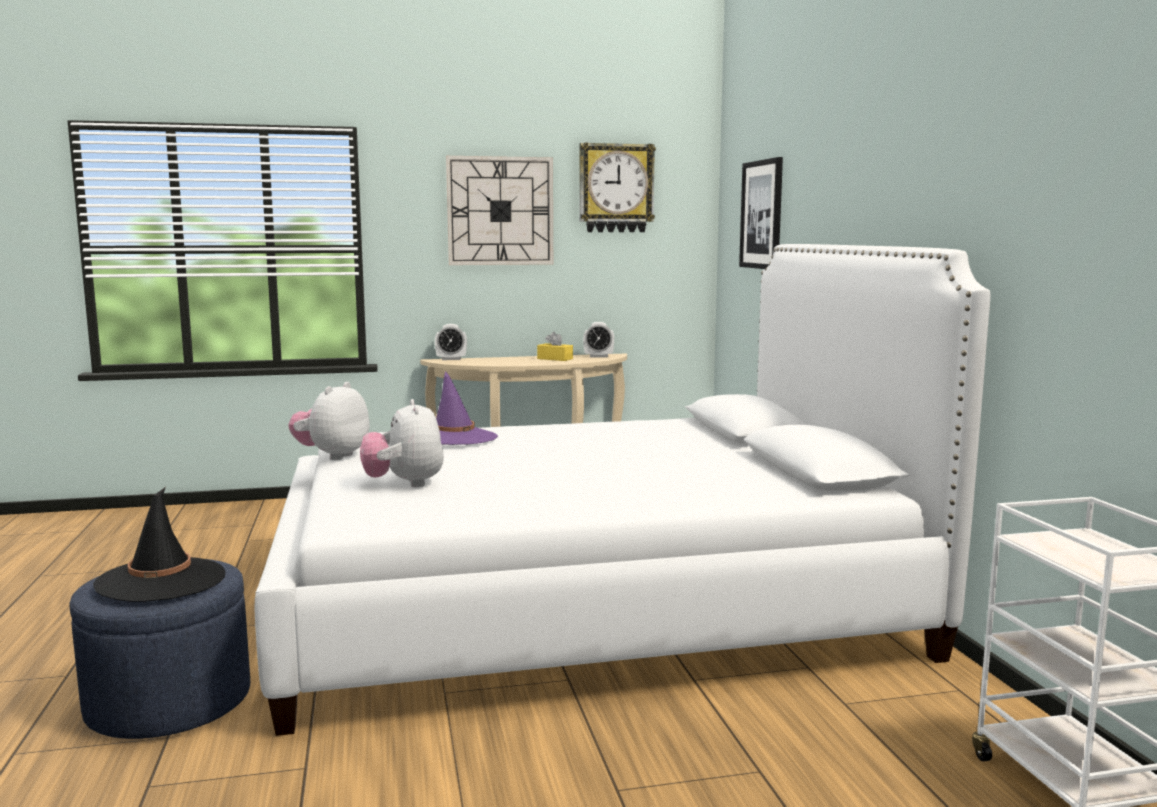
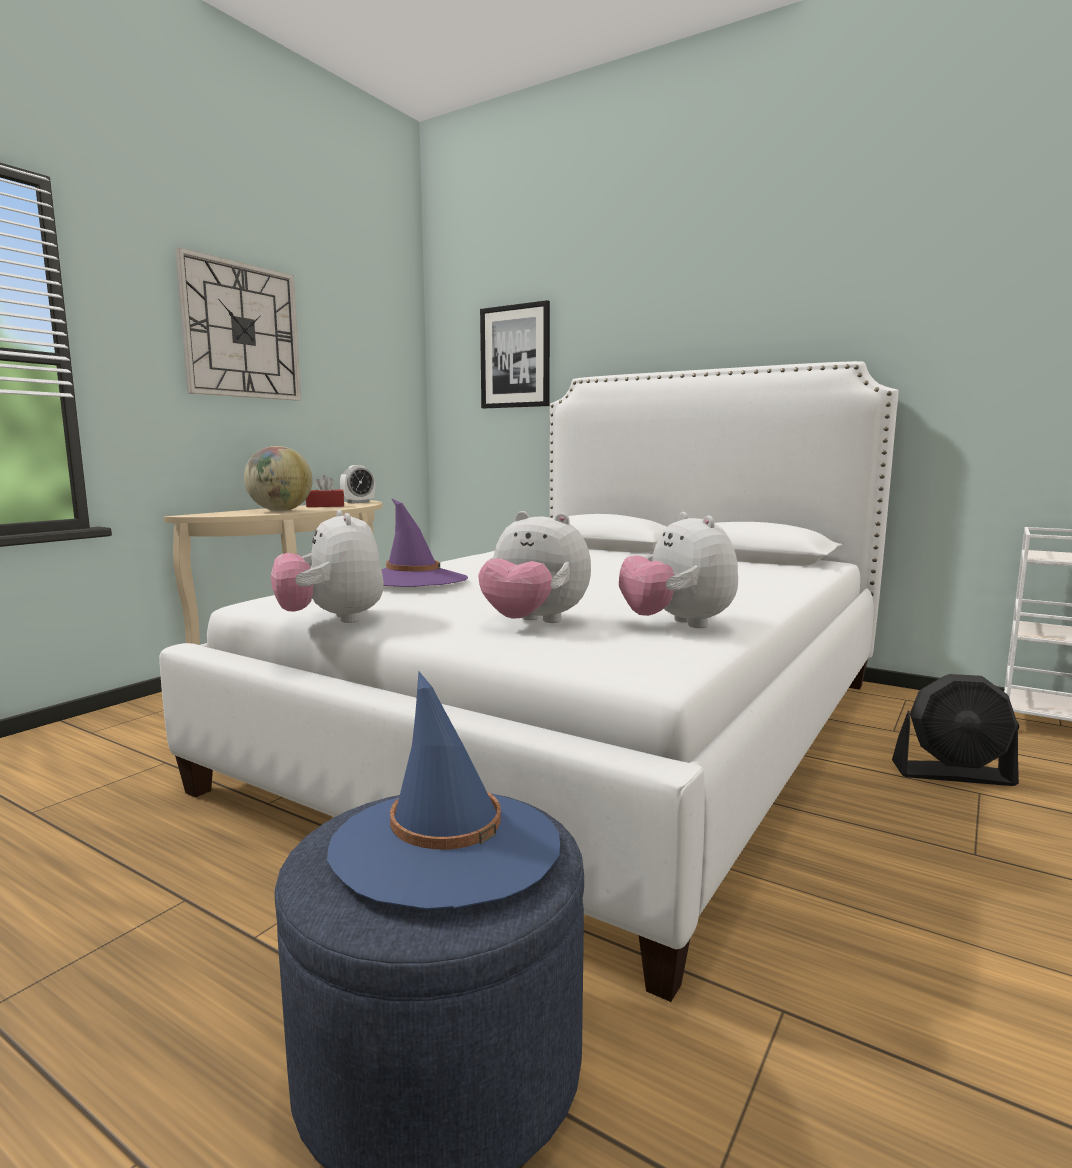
camera: 45 degrees left, 0 degrees up
black hat [93,487,225,602] -> blue hat [327,671,560,910]
alarm clock [435,324,467,360] -> none
yellow tissue box [537,332,573,361] -> red tissue box [306,475,344,507]
wall clock [579,142,656,232] -> none
none -> globe [244,446,313,511]
none -> plush toy [619,512,738,628]
none -> black fan [892,674,1019,786]

